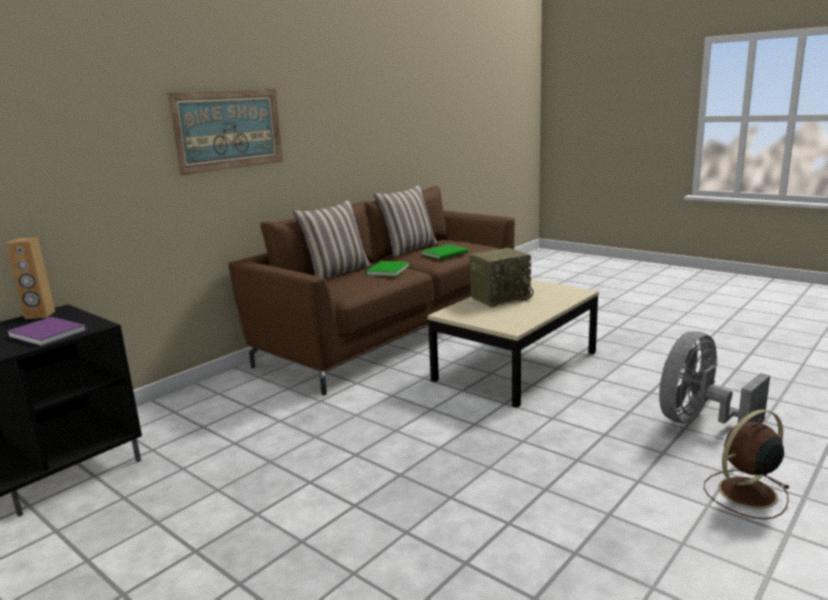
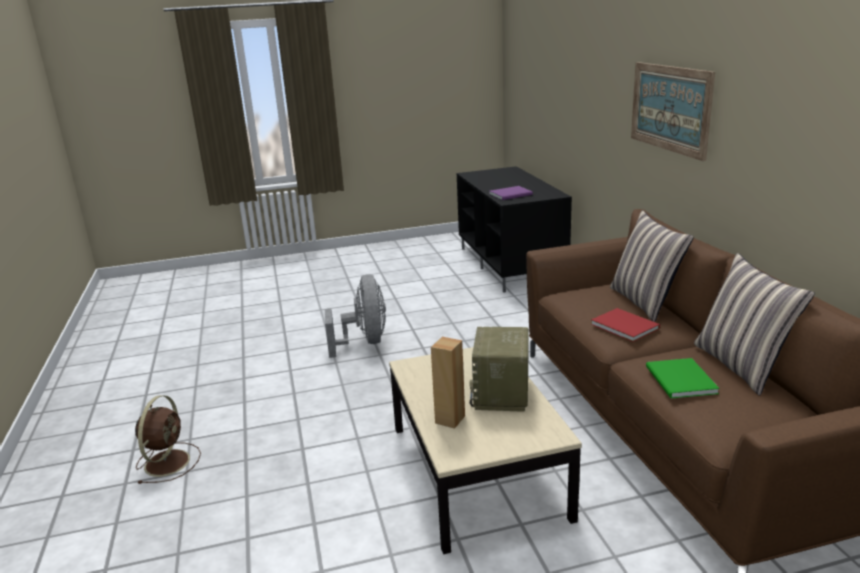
camera: 125 degrees right, 5 degrees up
brown speaker [6,237,55,319] -> brown speaker moved to [431,337,465,429]
green book [365,261,409,277] -> red book [591,308,660,342]
grey fan [659,331,770,424] -> grey fan moved to [325,274,386,358]

